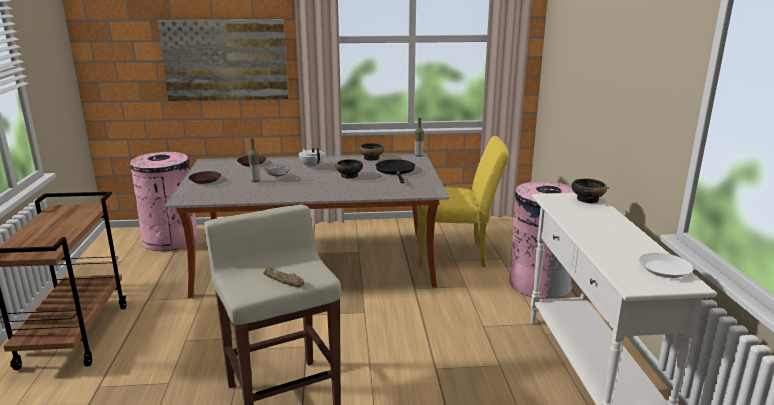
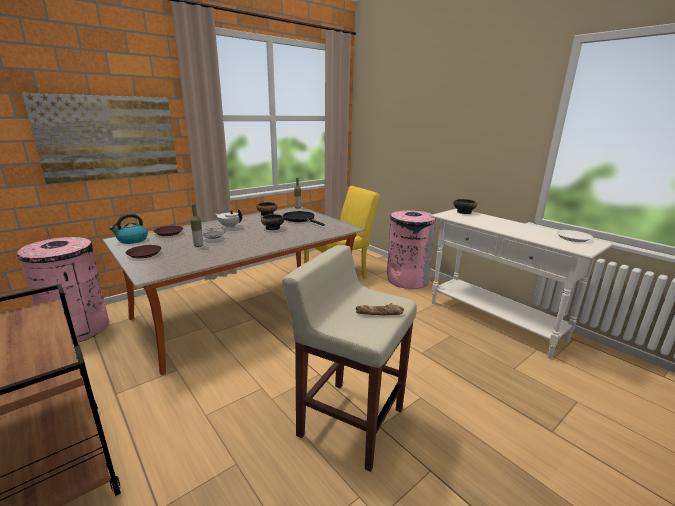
camera: 35 degrees left, 0 degrees up
none -> kettle [109,214,148,244]

